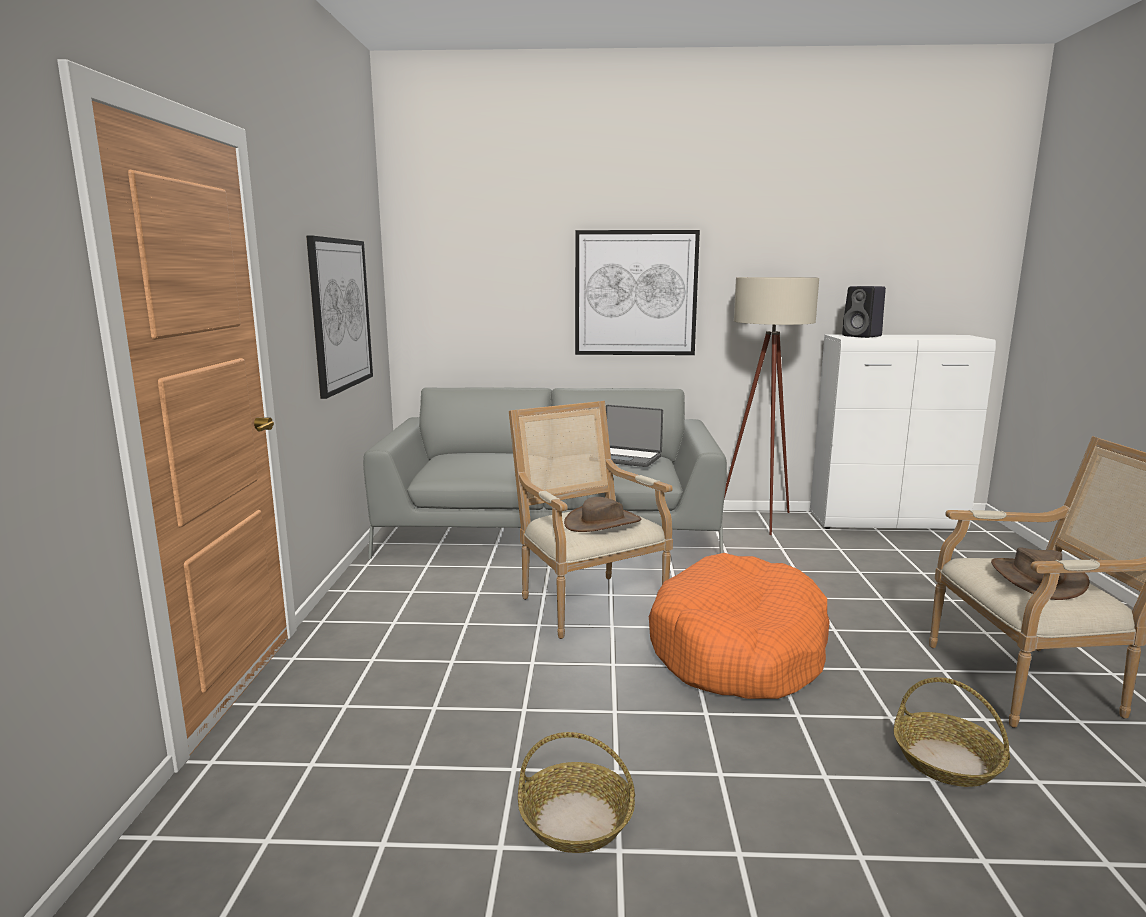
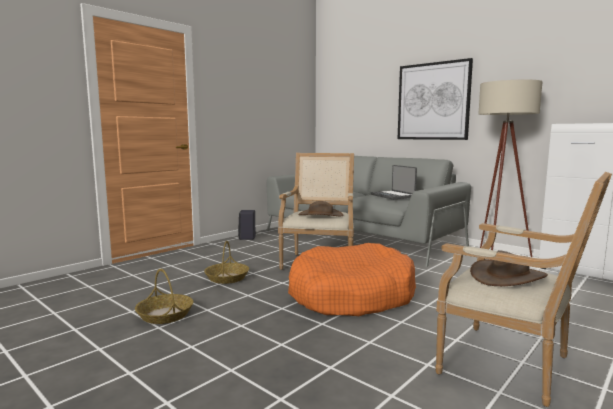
camera: 40 degrees right, 5 degrees down
picture [306,236,373,399] -> none
black speaker [842,286,886,338] -> black speaker moved to [238,210,256,240]
basket [893,677,1010,787] -> basket moved to [204,241,249,284]

